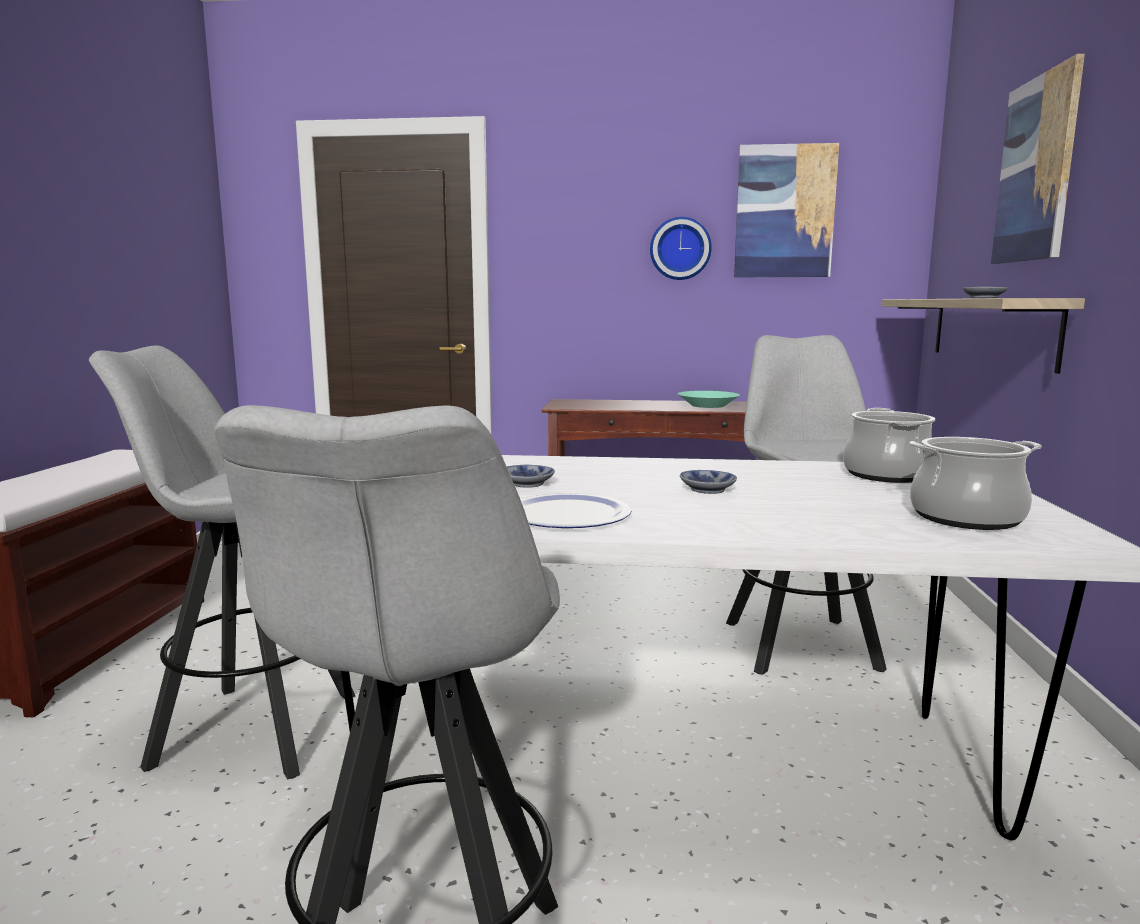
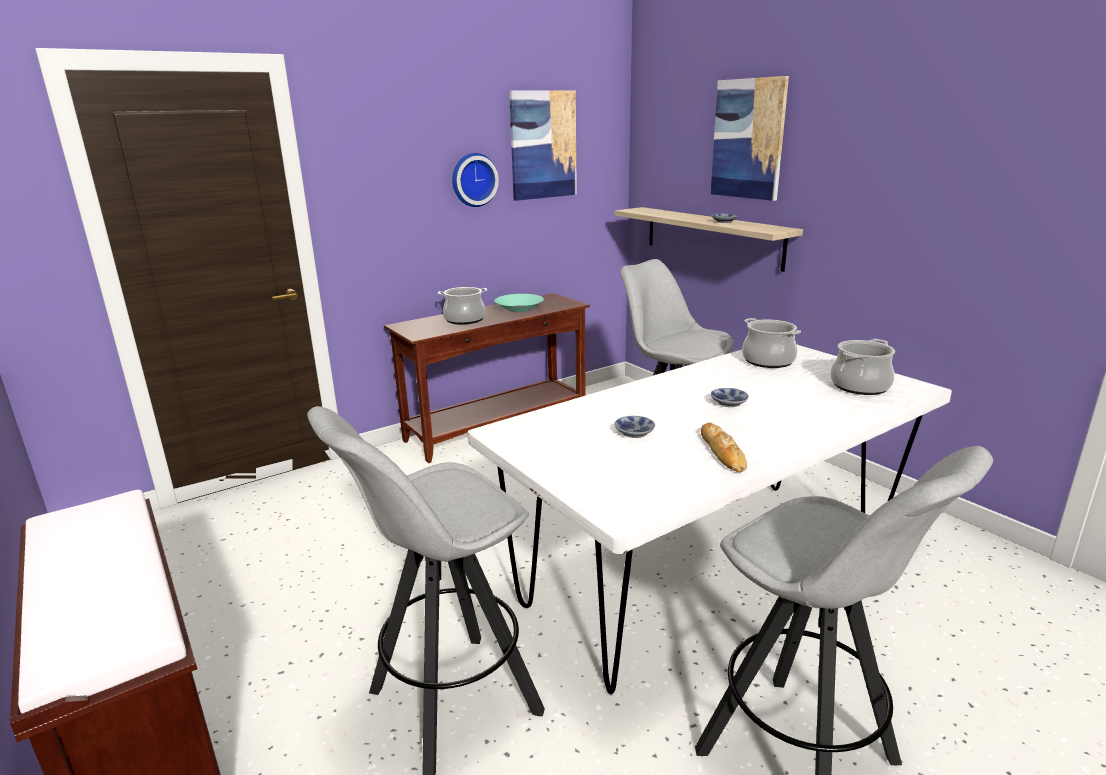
camera: 40 degrees left, 10 degrees up
plate [520,493,632,528] -> bread [701,422,747,472]
none -> cooking pot [438,287,487,325]

